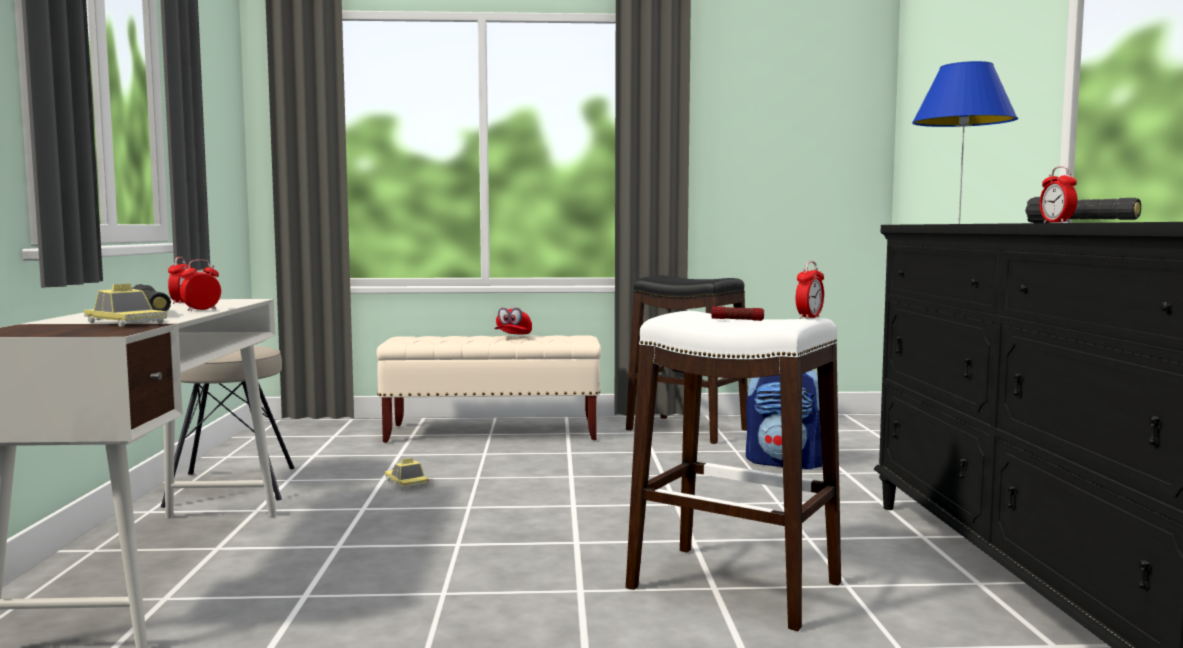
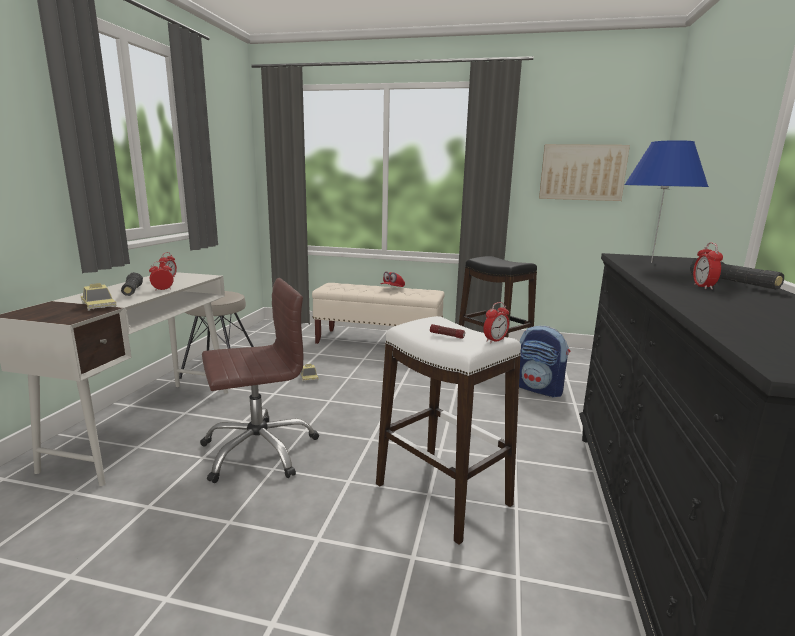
camera: 15 degrees right, 10 degrees up
none -> brown office chair [200,278,319,483]
none -> picture [539,144,630,201]

